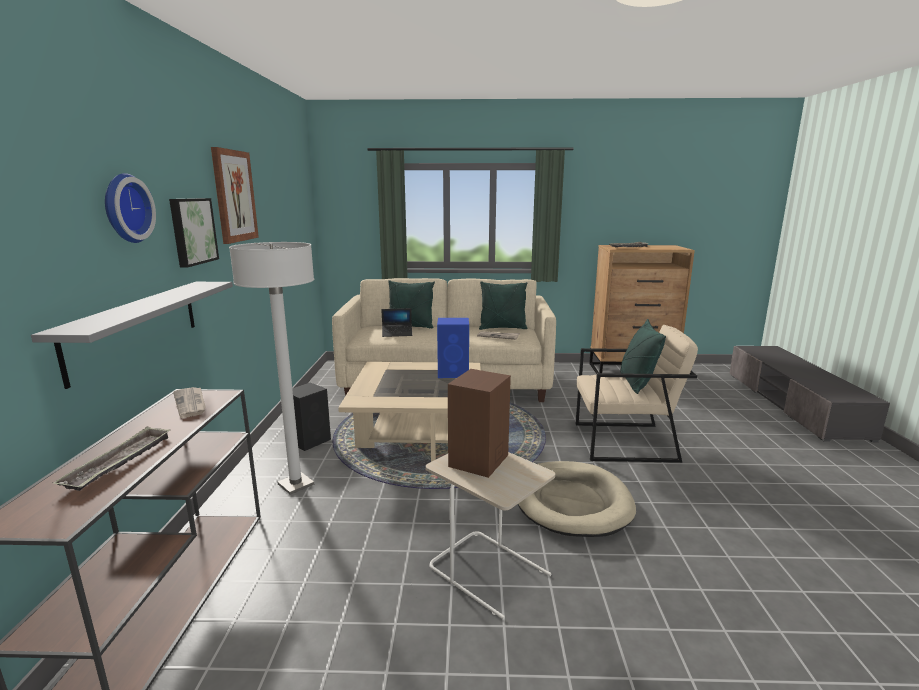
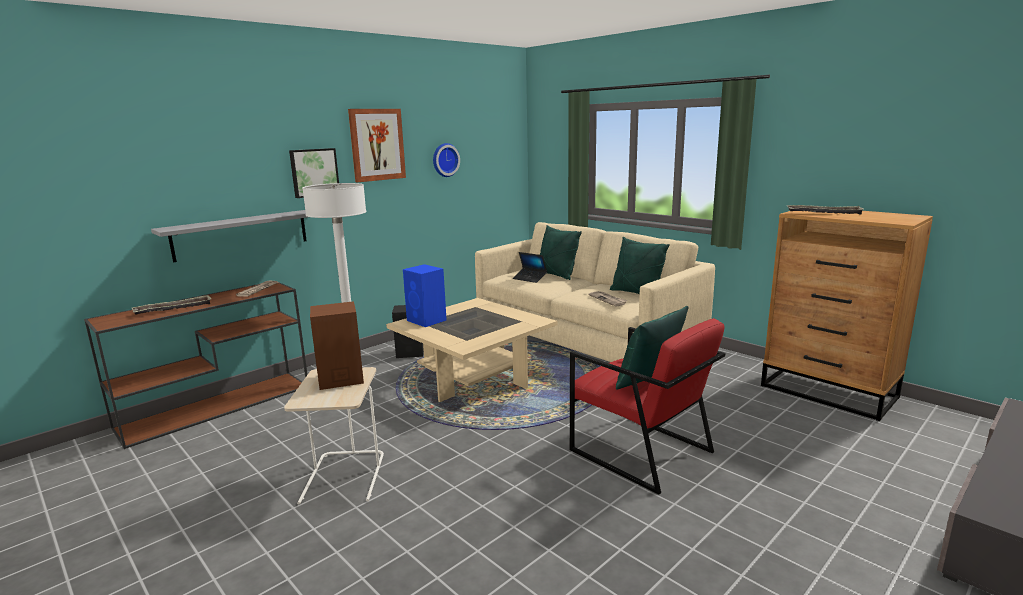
camera: 45 degrees right, 0 degrees up
wall clock [105,173,156,243] -> wall clock moved to [433,143,460,177]
blue speaker [437,318,469,378] -> blue speaker moved to [403,264,447,327]
beige dog bed [518,461,636,537] -> none
beige armchair [576,325,698,463] -> red armchair [570,318,725,494]

